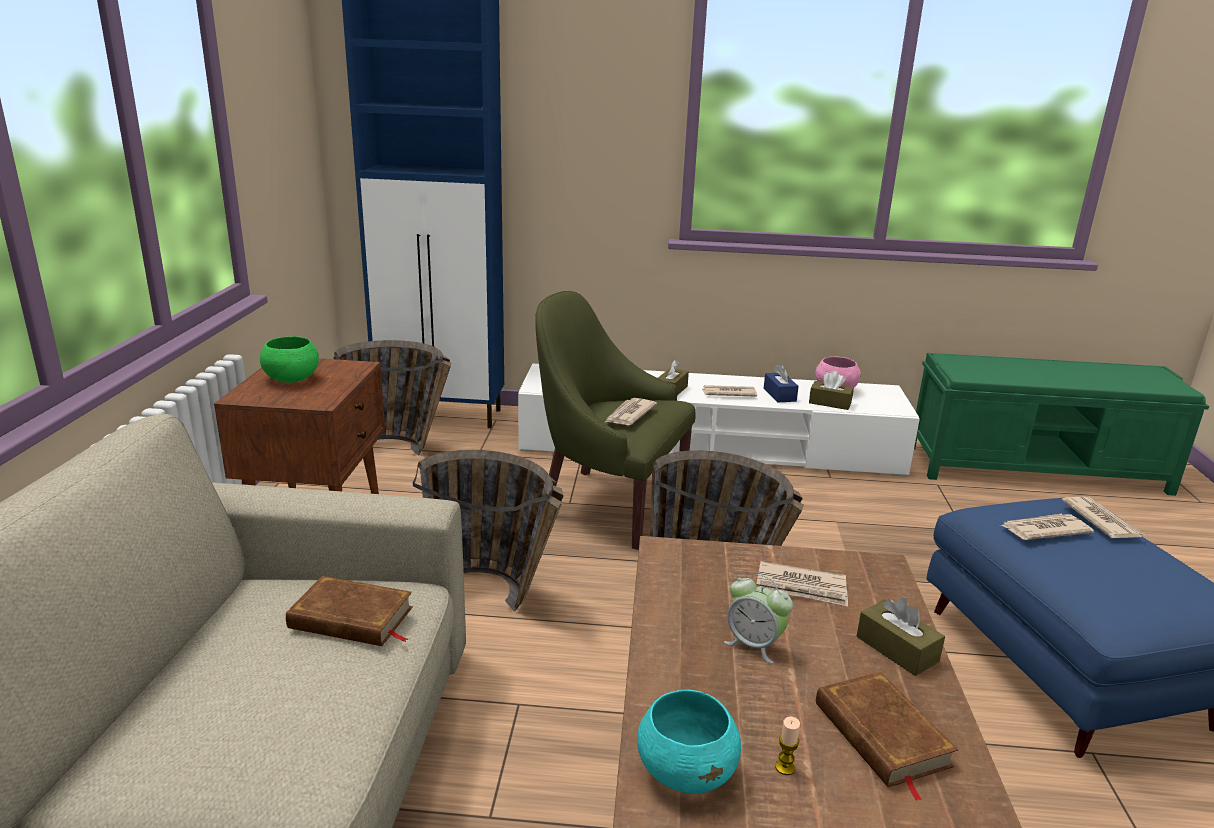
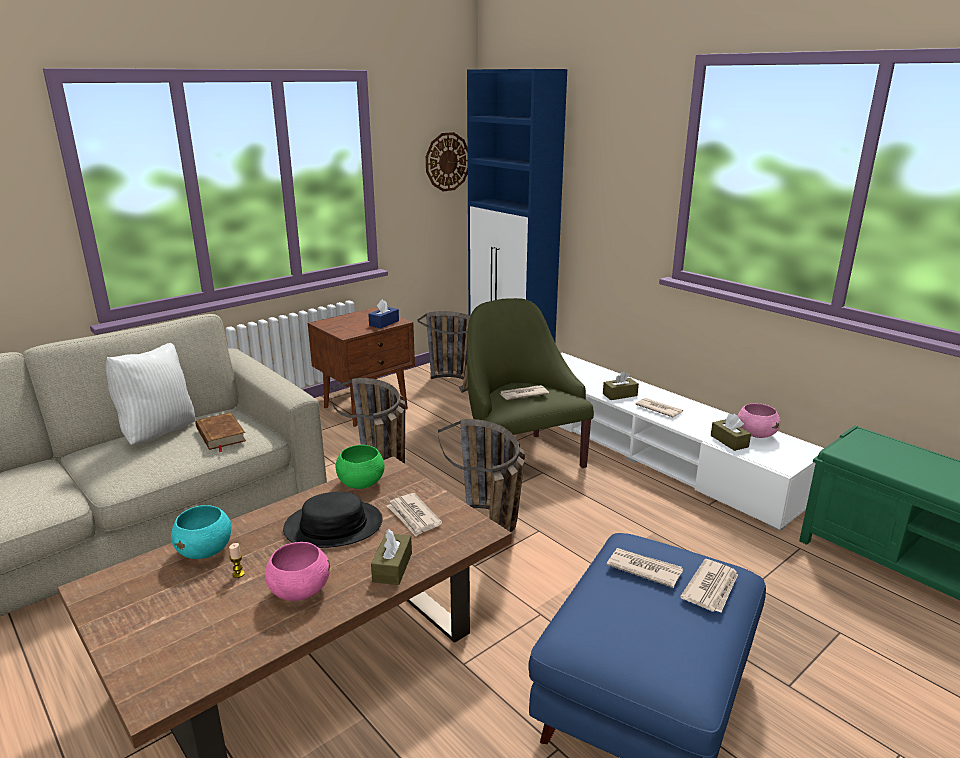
camera: 45 degrees right, 0 degrees up
green bowl [260,336,319,383] -> green bowl moved to [336,445,385,489]
alarm clock [724,574,793,663] -> black hat [283,492,382,548]
blue tissue box [764,364,799,402] -> blue tissue box moved to [368,299,399,328]
brown book [816,672,959,801] -> pink bowl [265,542,330,601]
none -> white pillow [106,343,195,445]
none -> wall clock [426,132,468,192]

